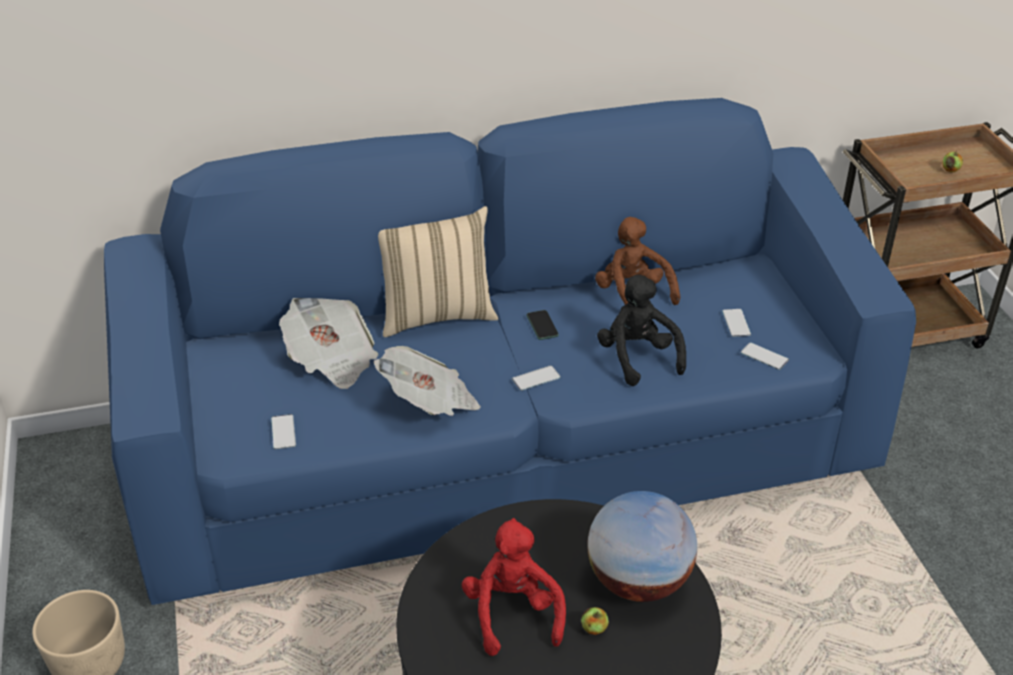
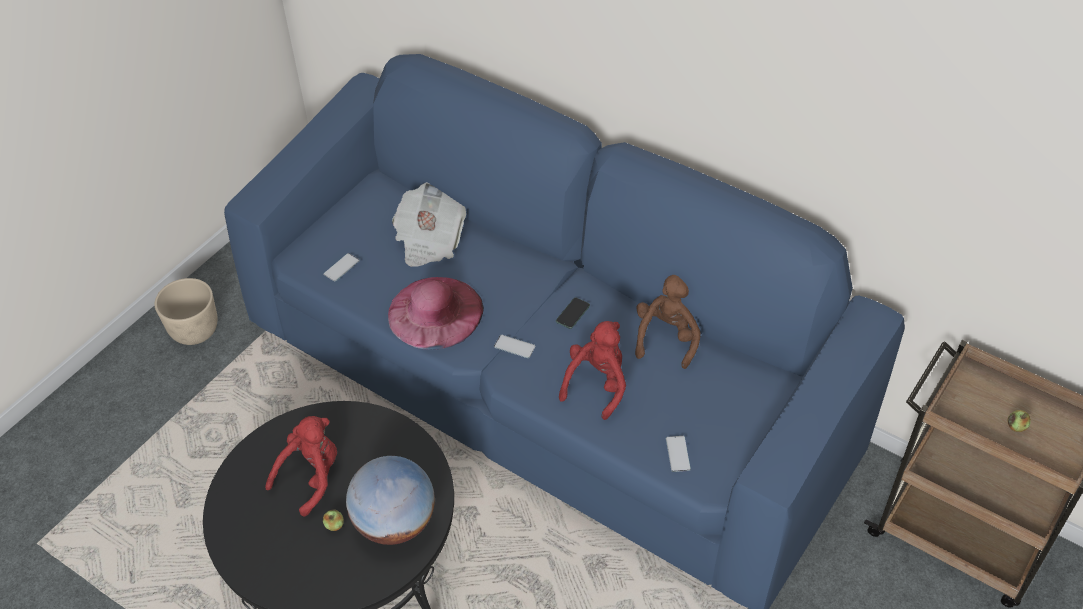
camera: 50 degrees right, 10 degrees up
newspaper [374,346,481,416] -> pink hat [388,277,484,350]
beige pillow [378,206,498,337] -> none
black plush toy [597,275,686,386] -> red plush toy [559,321,626,420]
phone [722,309,751,337] -> none

